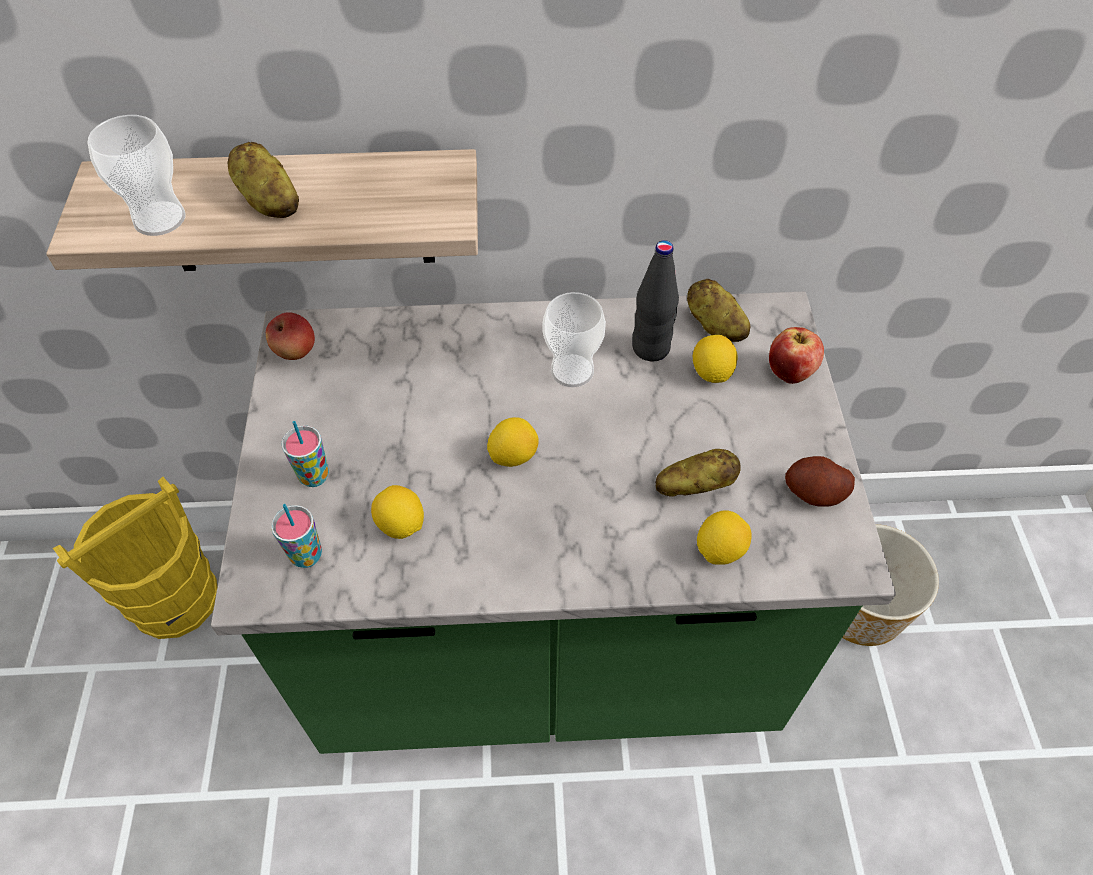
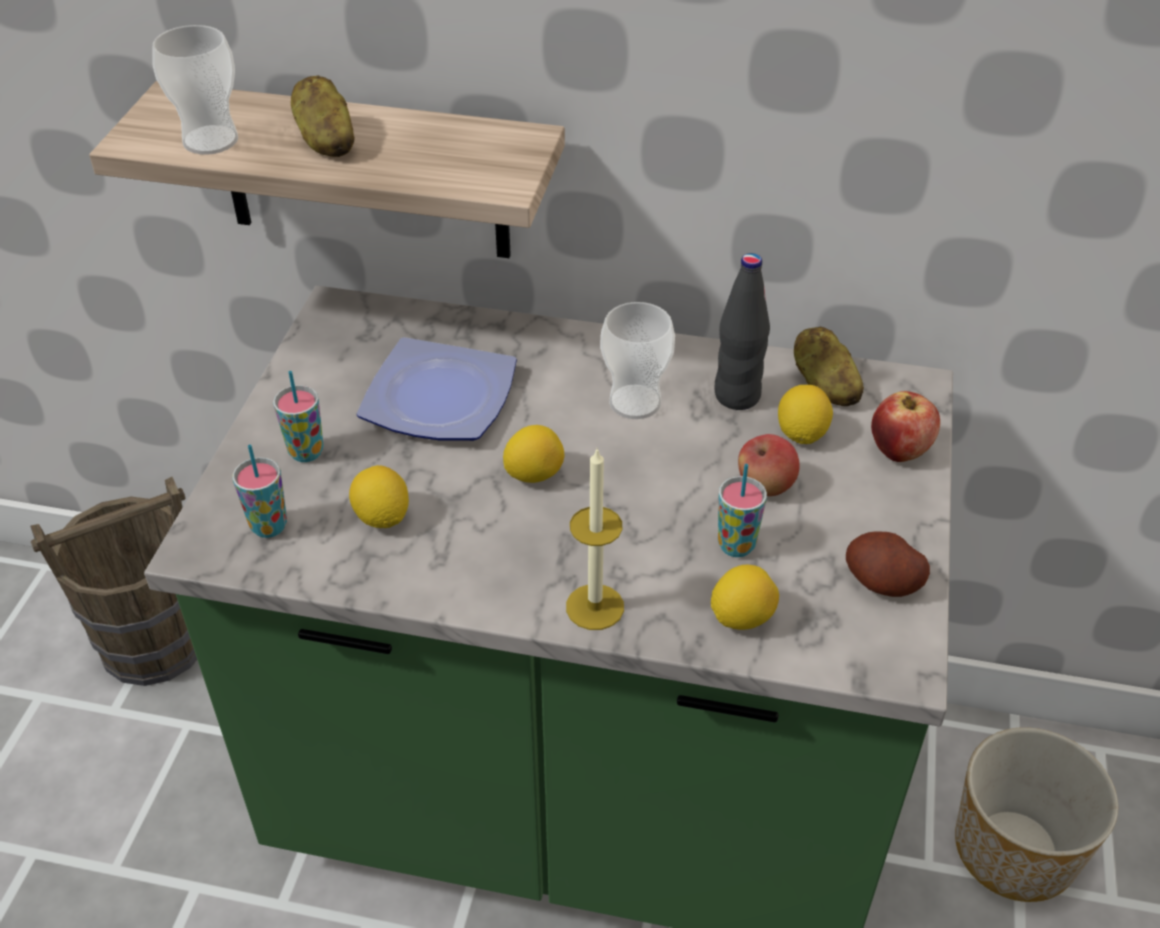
camera: 15 degrees right, 10 degrees down
yellow bucket [53,477,217,639] -> brown bucket [30,477,197,686]
apple [266,312,315,360] -> apple moved to [738,434,800,496]
potato [655,449,741,497] -> cup [718,464,767,557]
none -> plate [357,337,517,441]
none -> candle [566,449,624,630]

